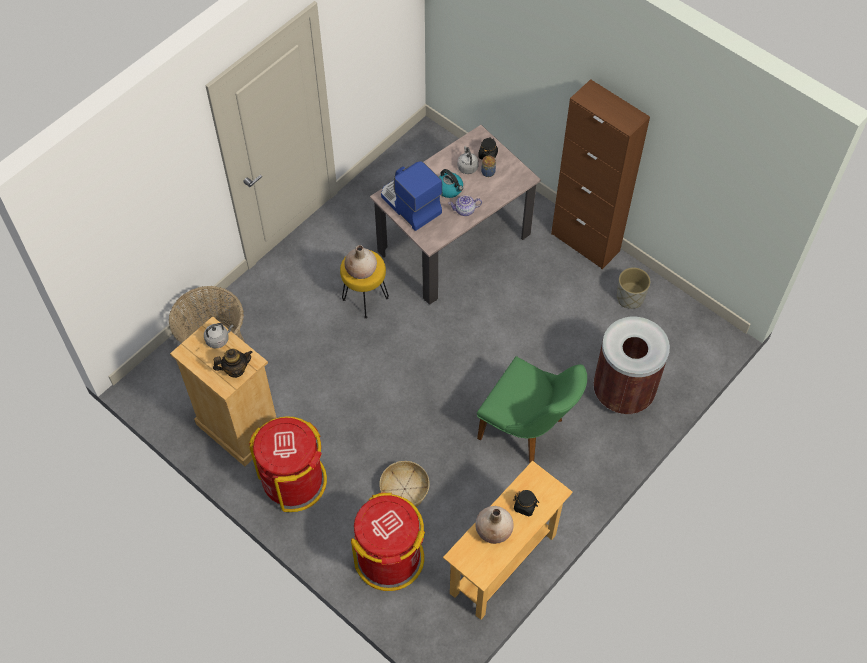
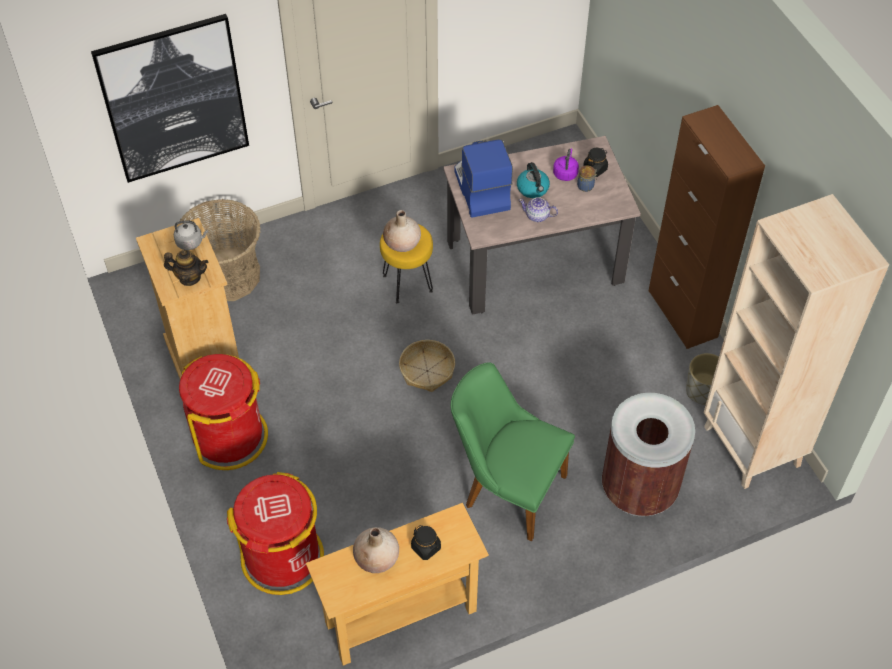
camera: 25 degrees right, 5 degrees down
basket [379,461,430,507] -> basket moved to [399,340,455,392]
grey kettle [457,146,479,174] -> purple kettle [553,149,579,181]
green chair [477,356,587,463] -> green chair turned 150 degrees clockwise [451,362,575,541]
none -> picture [91,14,249,183]
none -> beige bookcase [703,194,889,489]

